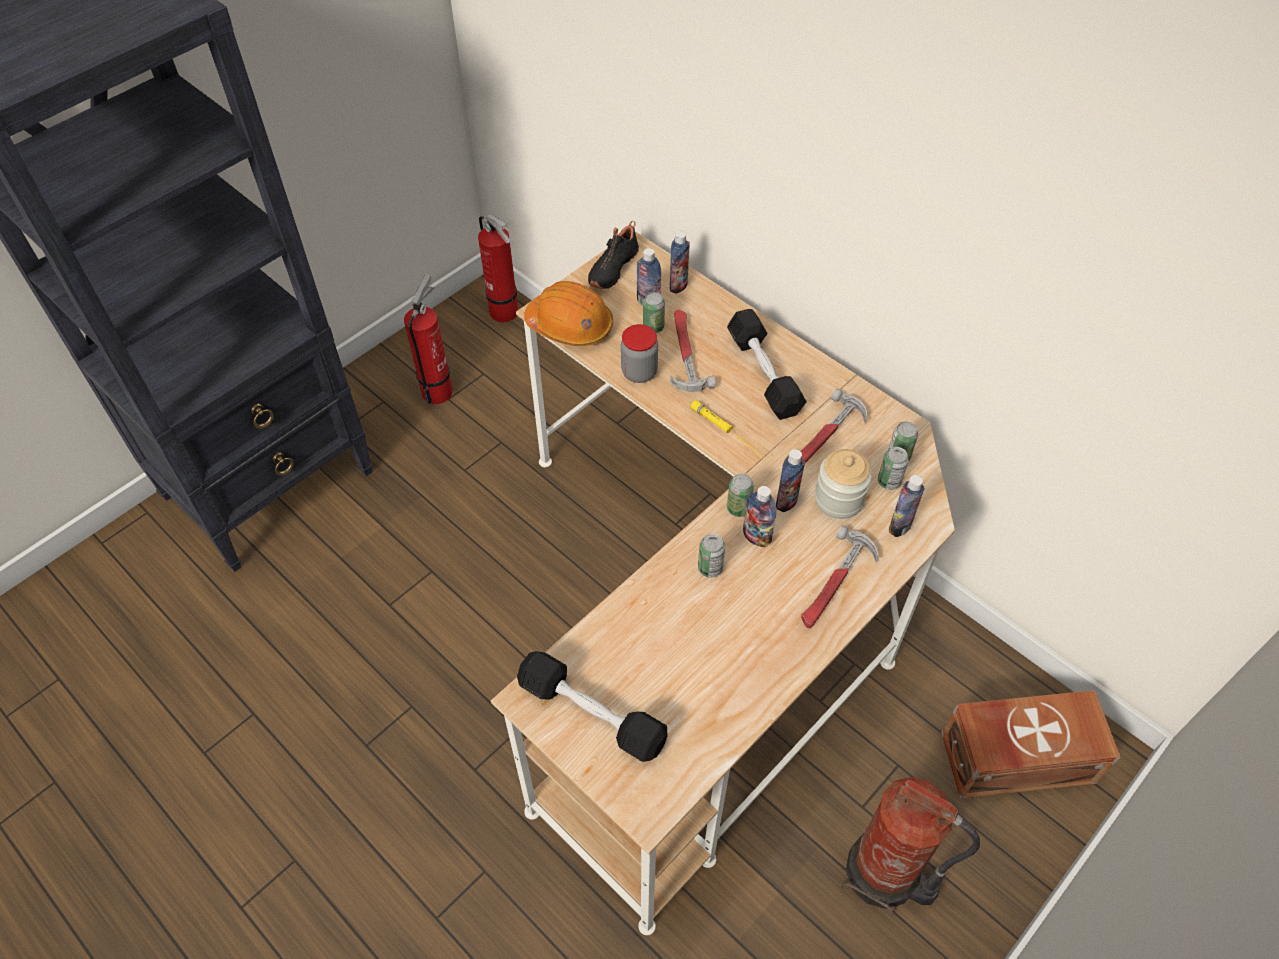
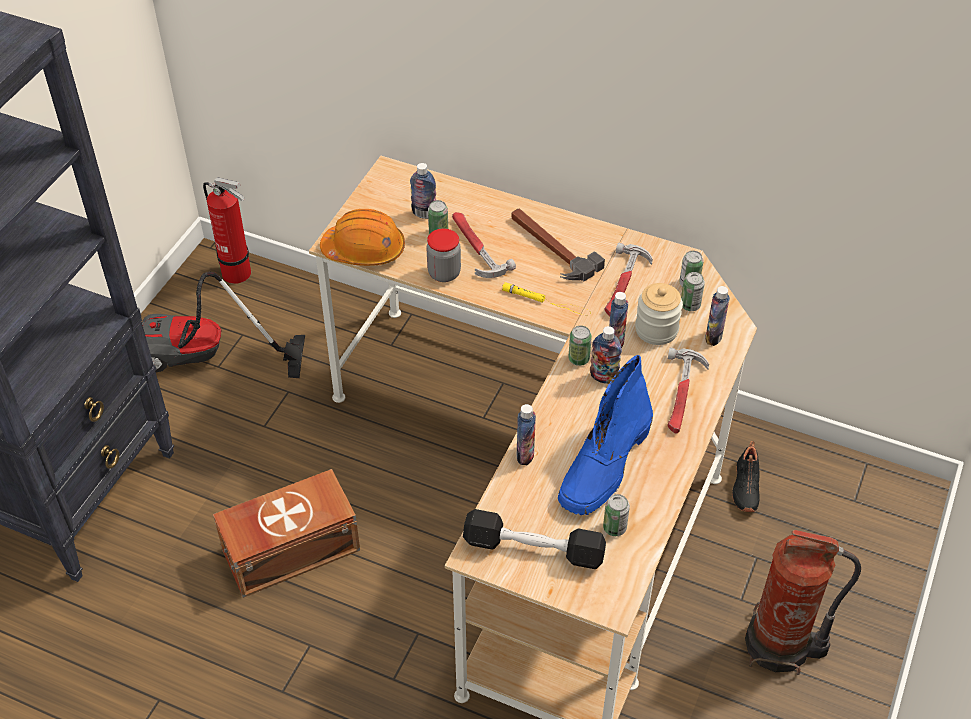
camera: 20 degrees left, 5 degrees down
fire extinguisher [404,274,453,404] -> vacuum cleaner [142,272,305,378]
black shoe [588,221,639,289] -> black shoe moved to [732,441,760,512]
bottle [670,231,690,294] -> bottle moved to [516,404,536,465]
can [698,534,725,578] -> can moved to [603,494,630,536]
black dumbbell [727,309,807,420] -> hammer [512,208,605,282]
brown storage box [942,690,1120,799] -> brown storage box moved to [213,469,360,598]
none -> blue boot [558,355,653,515]

